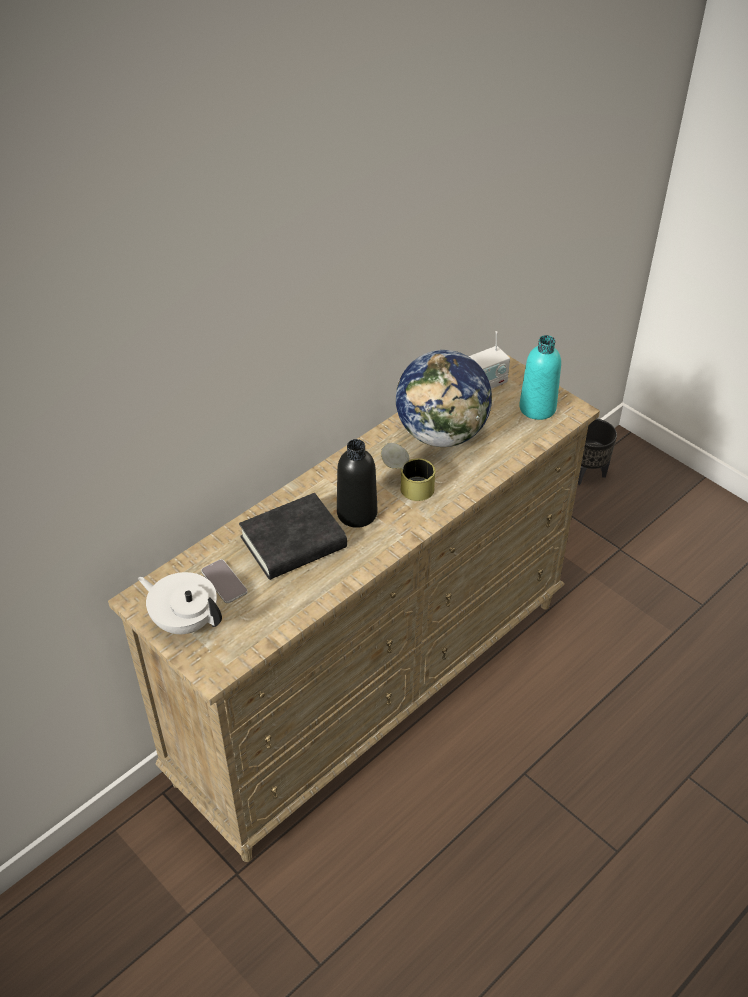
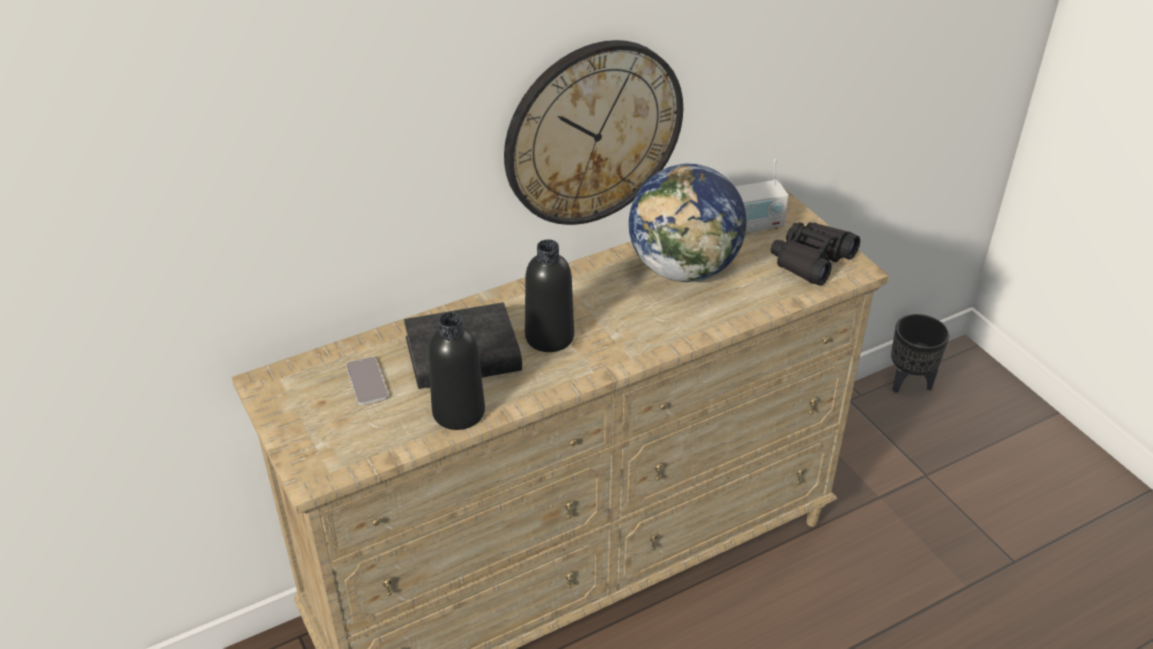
camera: 15 degrees right, 5 degrees down
white teapot [138,572,222,634] -> none
can [381,443,436,501] -> none
turquoise bottle [519,335,561,420] -> black binoculars [771,222,860,286]
none -> black bottle [428,312,485,430]
none -> wall clock [504,40,683,225]

